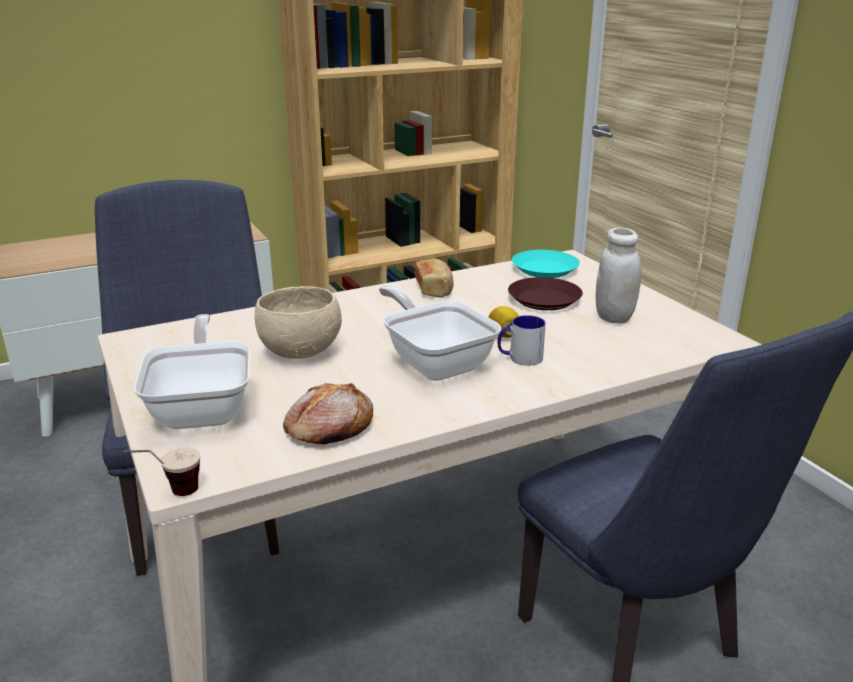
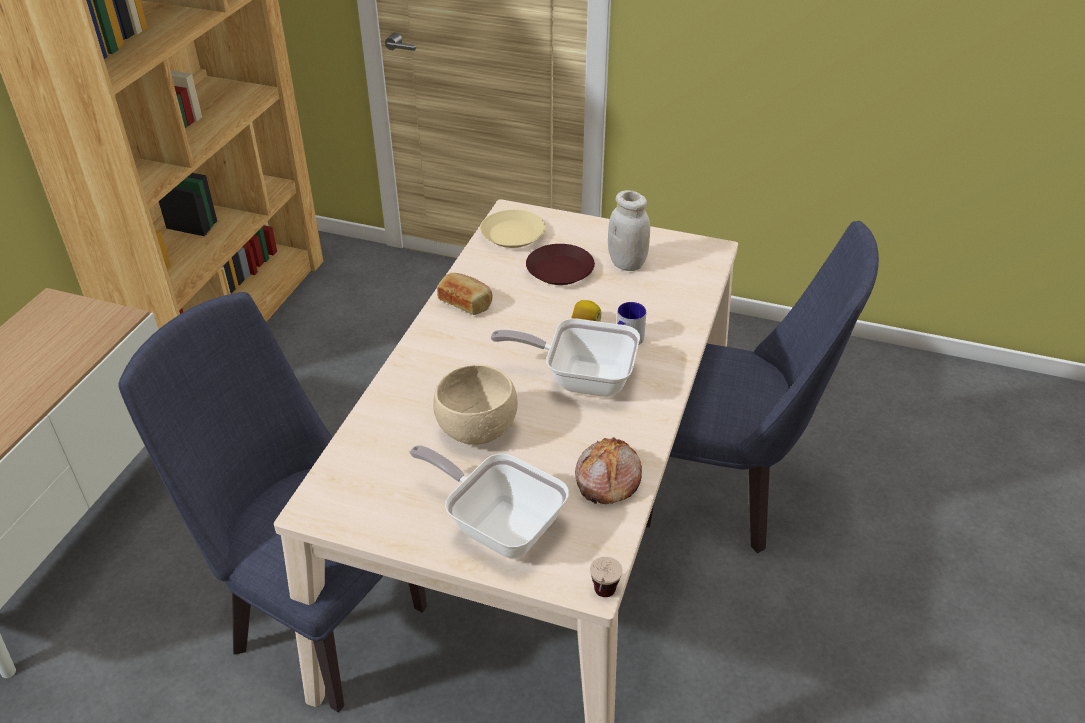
camera: 45 degrees left, 15 degrees up
turquoise plate [512,250,580,278] -> beige plate [480,210,546,248]

